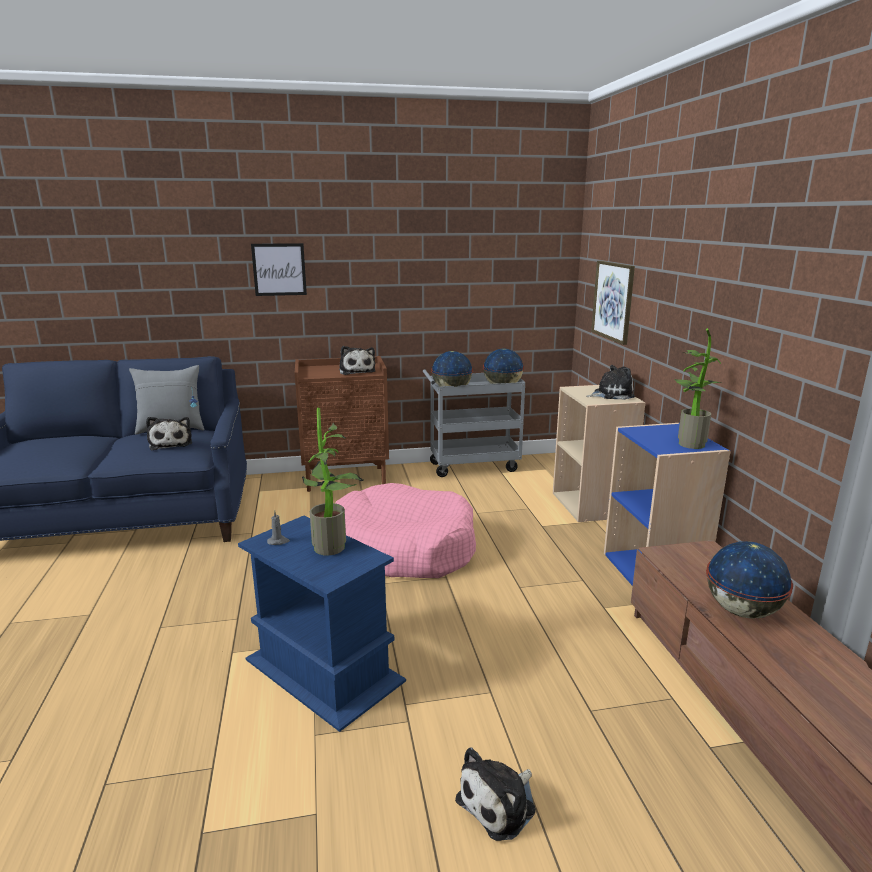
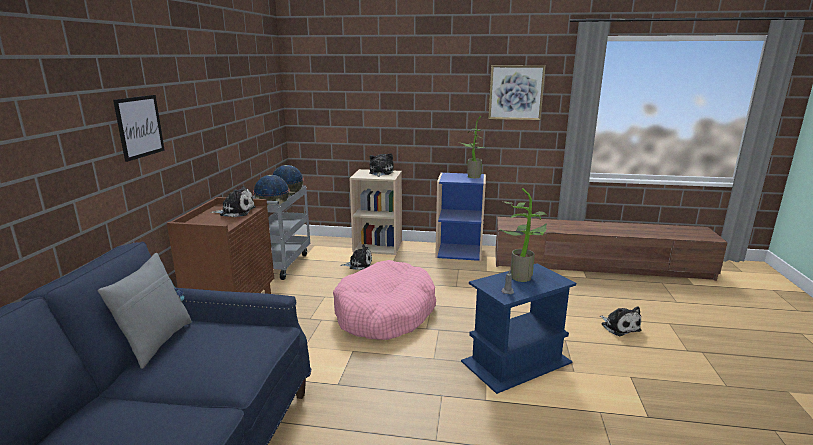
camera: 70 degrees left, 0 degrees up
plush toy [146,417,192,450] -> plush toy moved to [340,244,372,270]
picture [591,261,635,345] -> picture moved to [488,65,546,120]
globe [706,541,793,618] -> none

